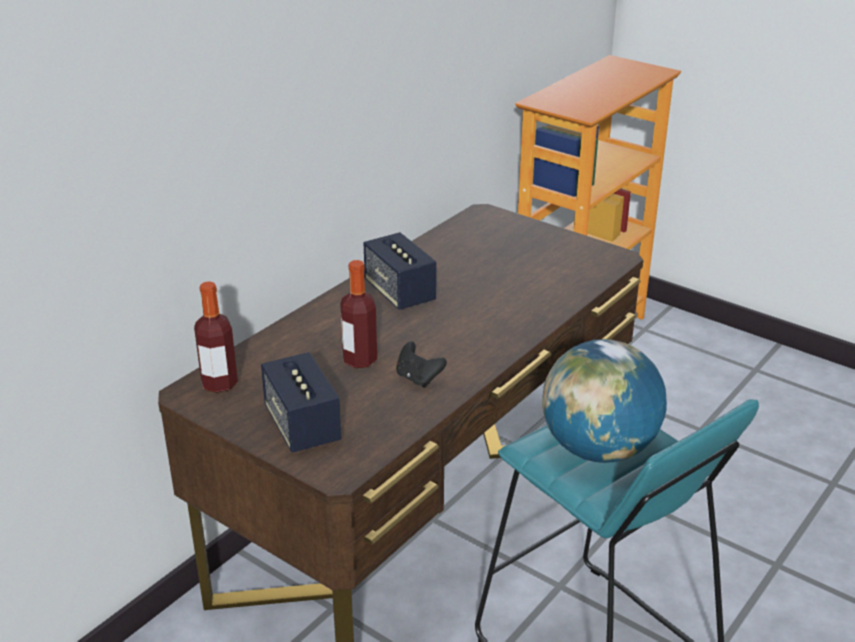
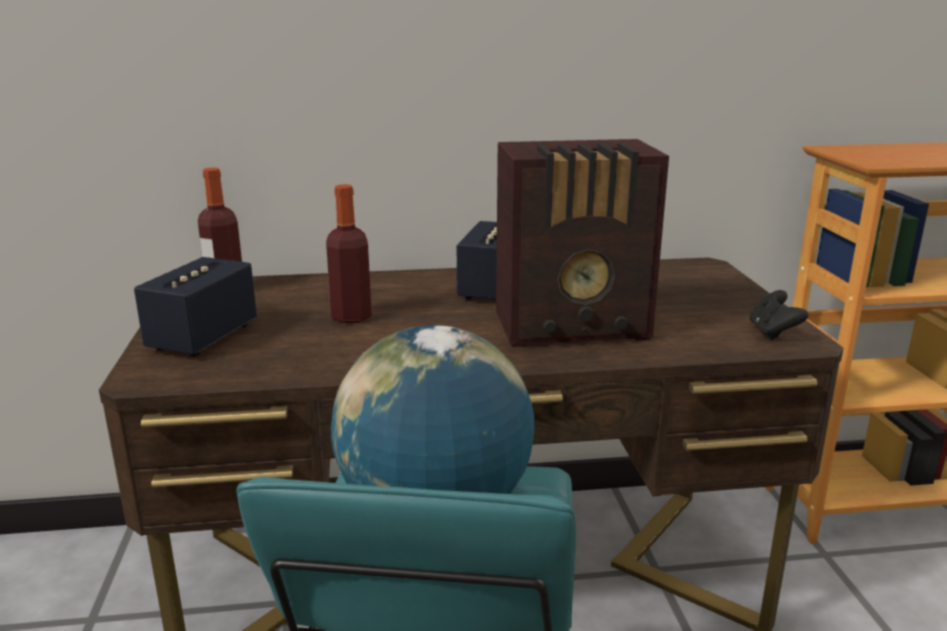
camera: 45 degrees right, 10 degrees down
black game controller [396,341,447,388] -> black game controller moved to [749,290,808,340]
none -> radio [496,139,669,347]

